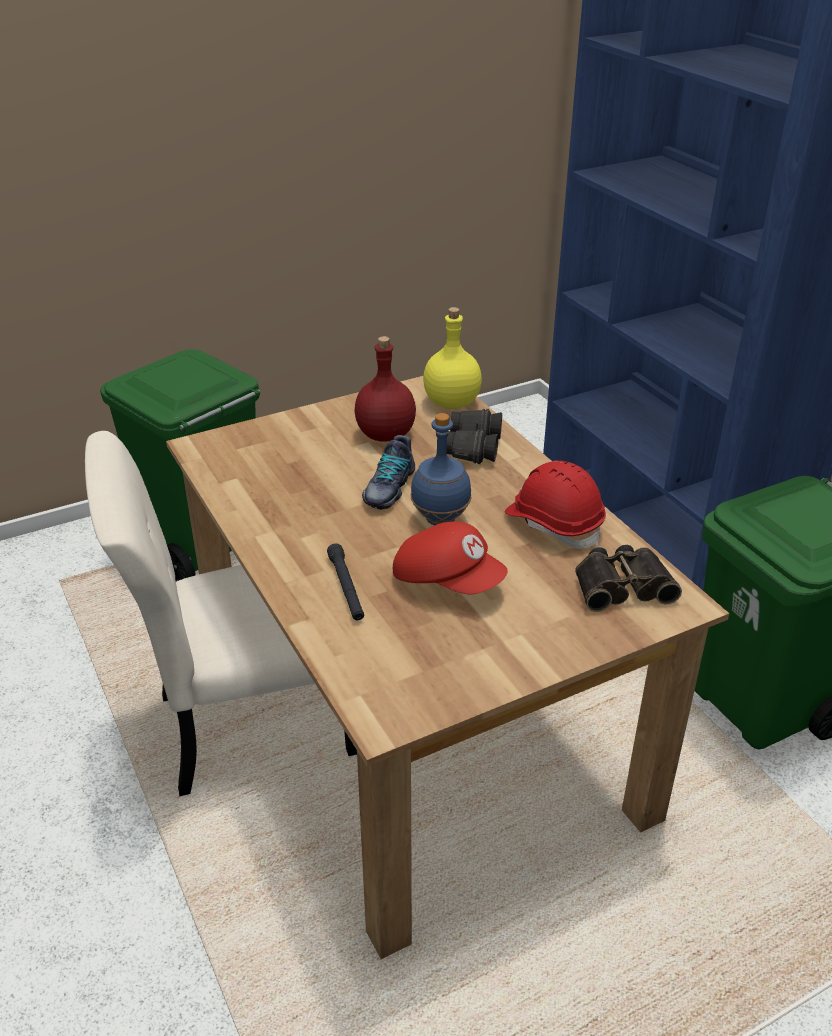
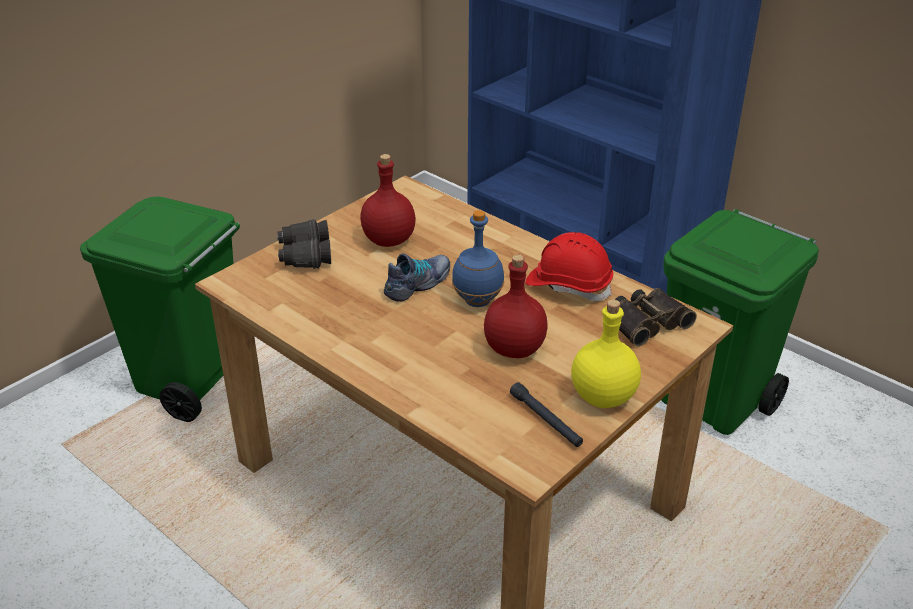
camera: 20 degrees left, 0 degrees up
beige chair [85,431,357,796] -> none
black flashlight [327,543,364,620] -> black flashlight moved to [510,382,583,447]
shoe [362,435,415,510] -> shoe turned 135 degrees counterclockwise [384,253,450,302]
red cap [393,521,508,595] -> red bottle [484,255,548,358]
yellow bottle [423,307,482,409] -> yellow bottle moved to [571,299,641,408]
black binoculars [447,409,502,464] -> black binoculars moved to [277,219,331,269]

